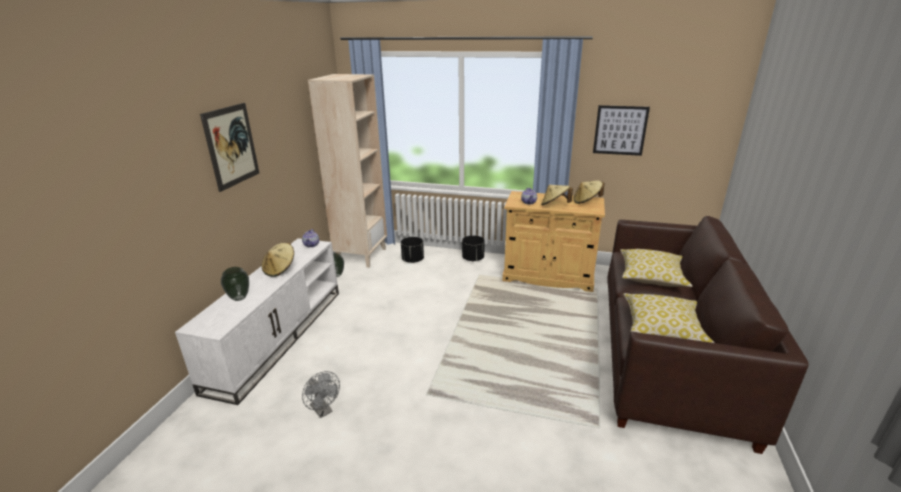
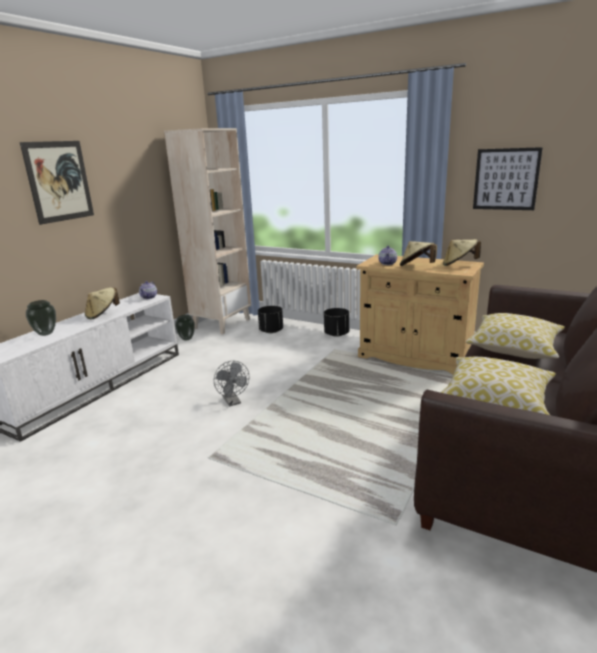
camera: 15 degrees right, 5 degrees down
grey fan [302,371,340,418] -> grey fan moved to [214,361,249,407]

